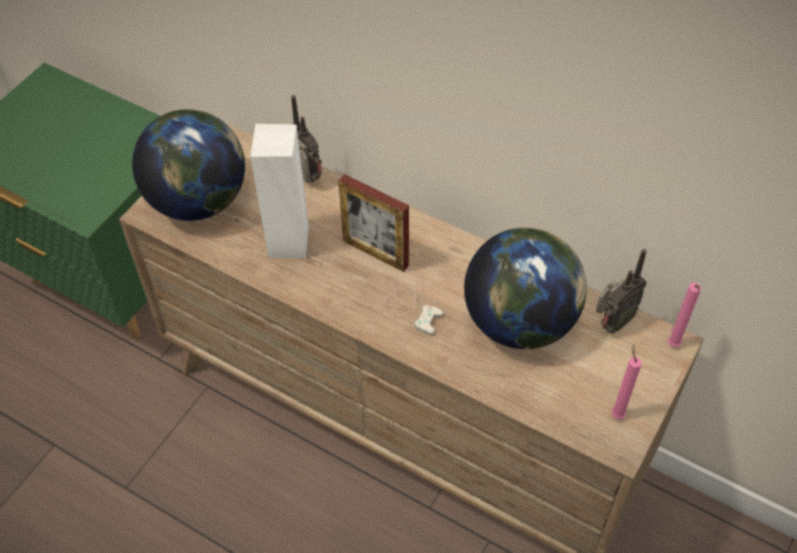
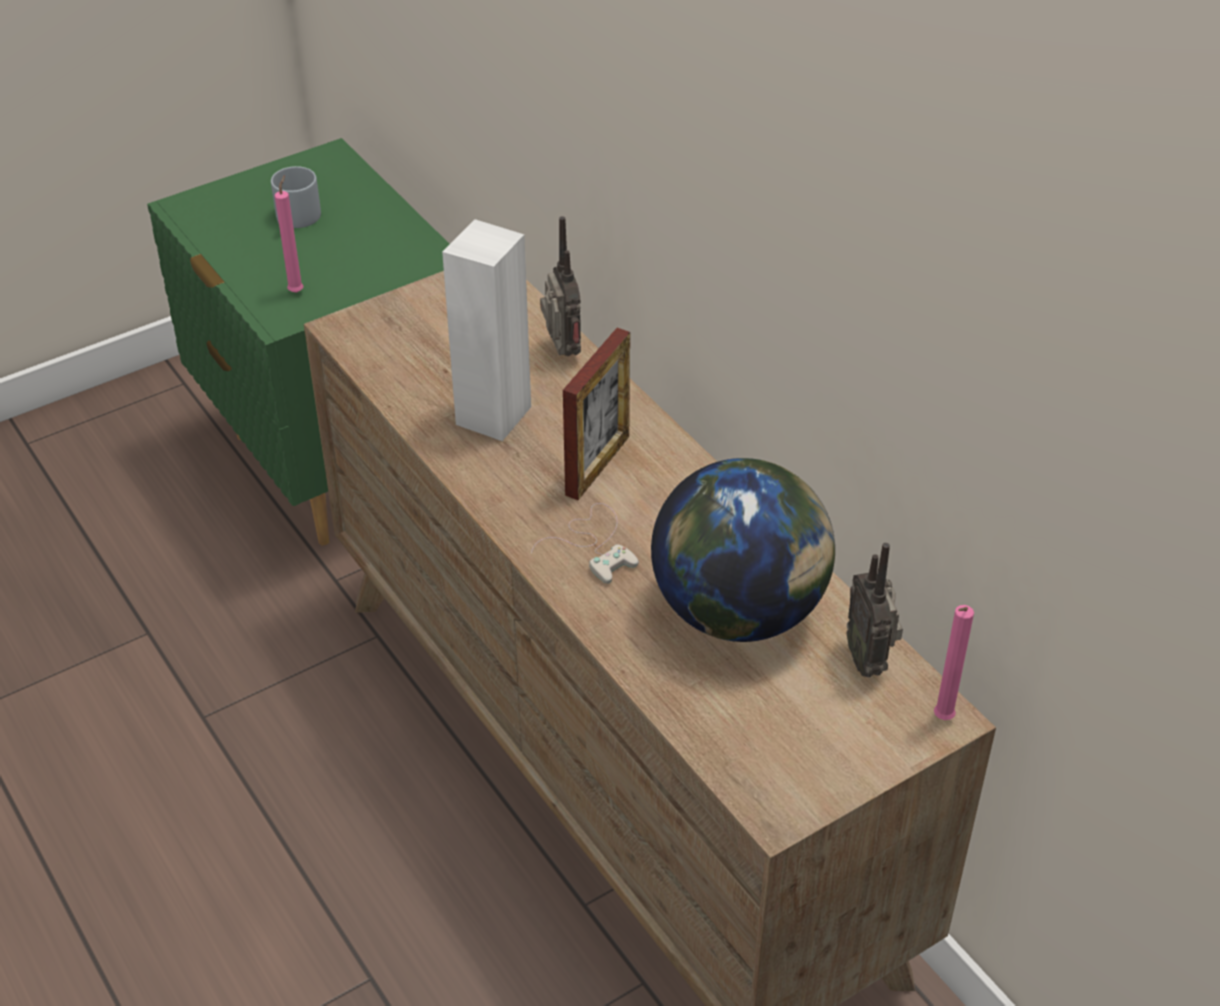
camera: 25 degrees right, 10 degrees down
globe [132,109,245,221] -> none
picture frame [338,174,409,272] -> picture frame turned 120 degrees counterclockwise [563,328,630,500]
radio [596,249,647,334] -> radio turned 90 degrees clockwise [847,543,903,677]
pink candle [611,345,642,420] -> pink candle moved to [275,175,303,293]
none -> grey mug [271,166,321,228]

